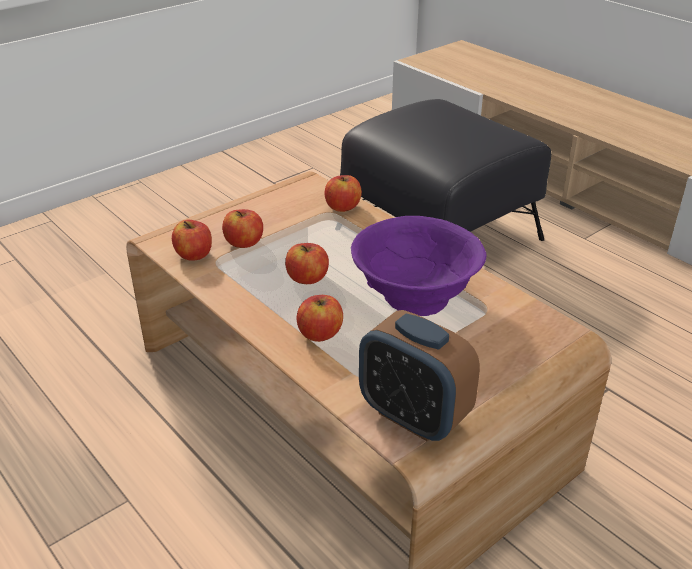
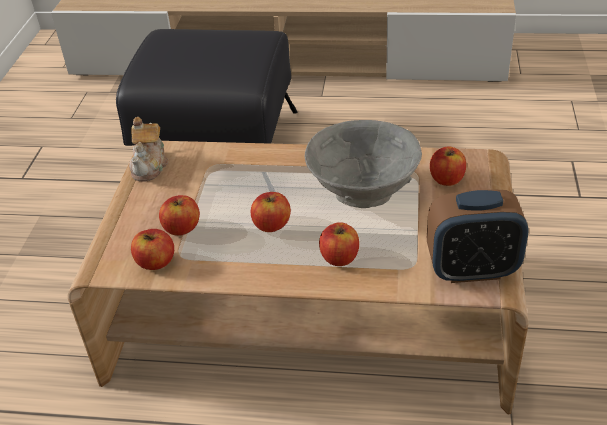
camera: 40 degrees left, 5 degrees up
apple [325,175,362,212] -> apple moved to [430,146,466,186]
purple bowl [351,216,487,316] -> grey bowl [304,120,422,208]
none -> teapot [129,117,169,181]

